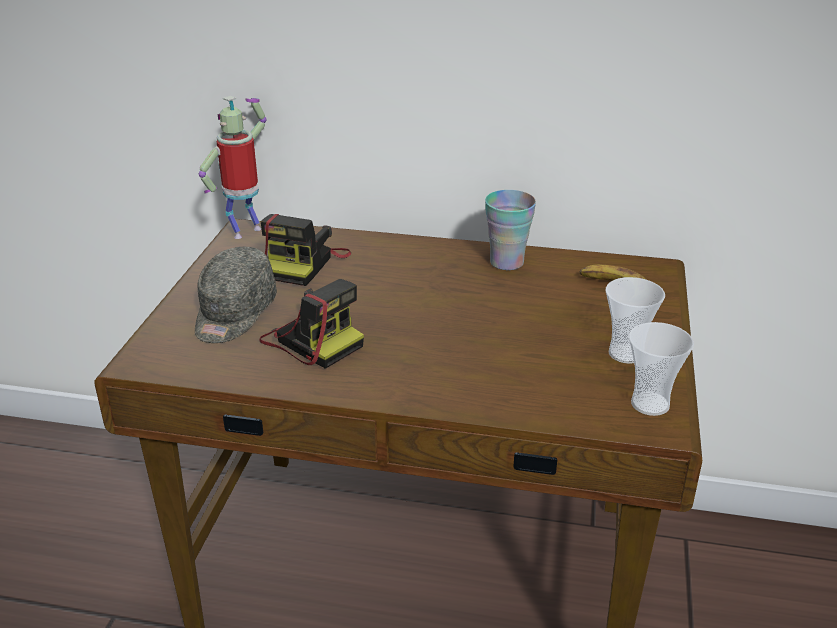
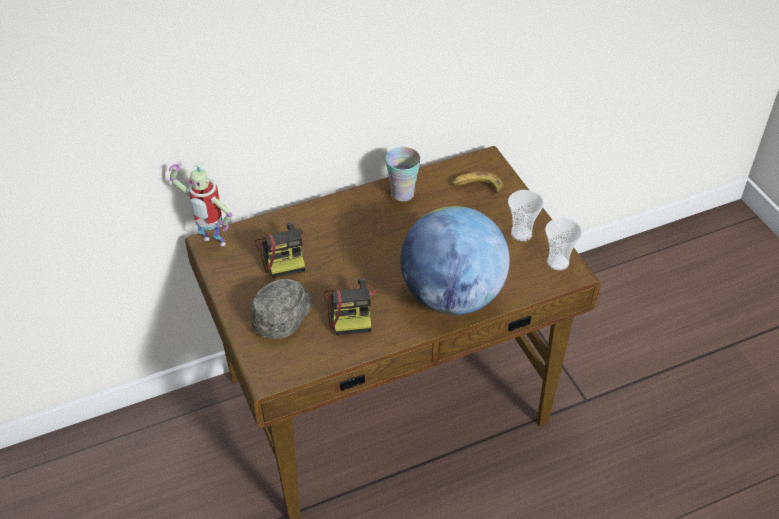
camera: 35 degrees left, 15 degrees up
grey cap [195,247,277,343] -> grey cap turned 135 degrees counterclockwise [251,279,312,339]
toy robot [199,96,267,239] -> toy robot turned 75 degrees counterclockwise [169,161,232,246]
camera [259,279,364,369] -> camera turned 75 degrees clockwise [324,278,376,336]
none -> globe [401,206,510,315]

